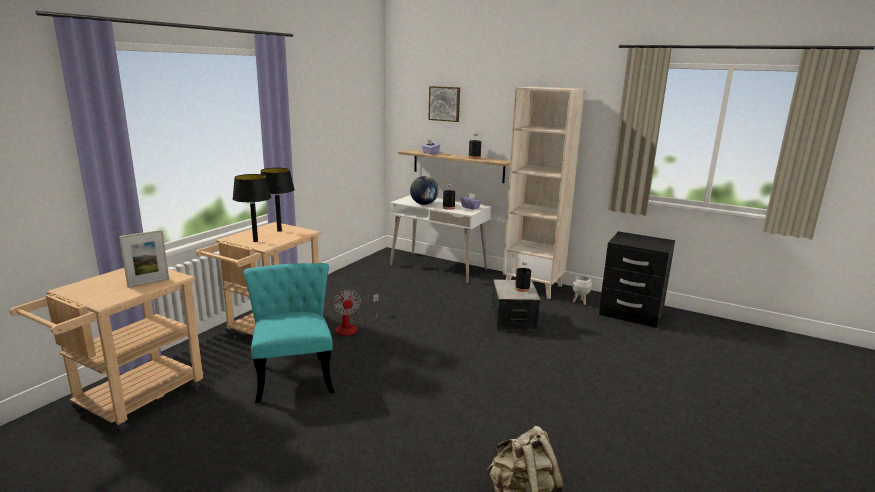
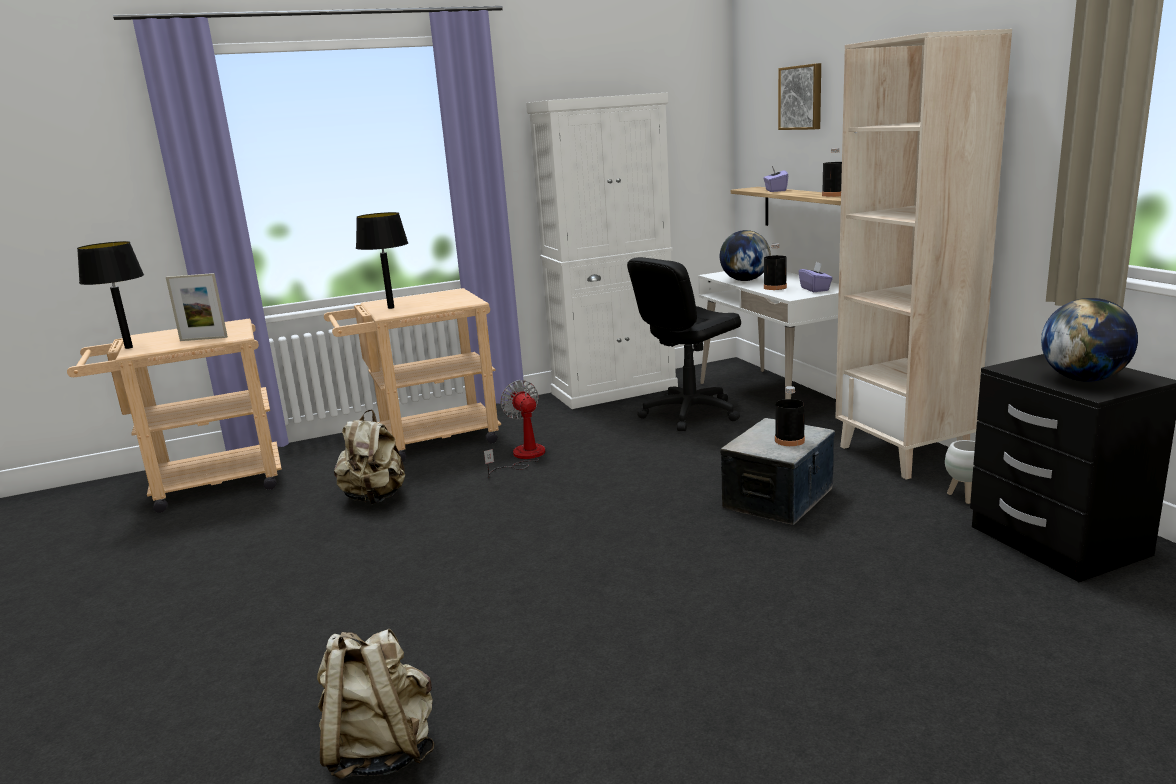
camera: 40 degrees right, 0 degrees up
turquoise chair [244,263,334,403] -> beige backpack [334,410,405,504]
black table lamp [261,168,295,232] -> black table lamp moved to [77,241,144,349]
fan [333,290,378,336] -> fan turned 135 degrees clockwise [484,380,545,478]
none -> white cabinet [526,92,678,409]
none -> black office chair [627,257,741,431]
none -> globe [1041,298,1138,382]

